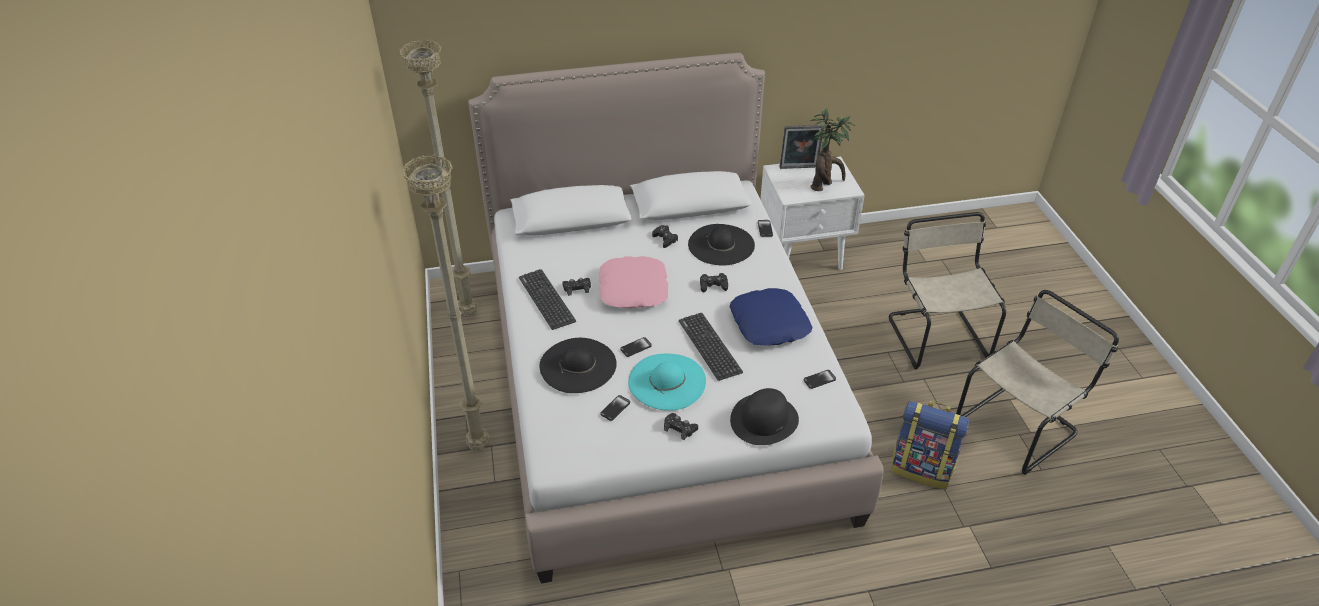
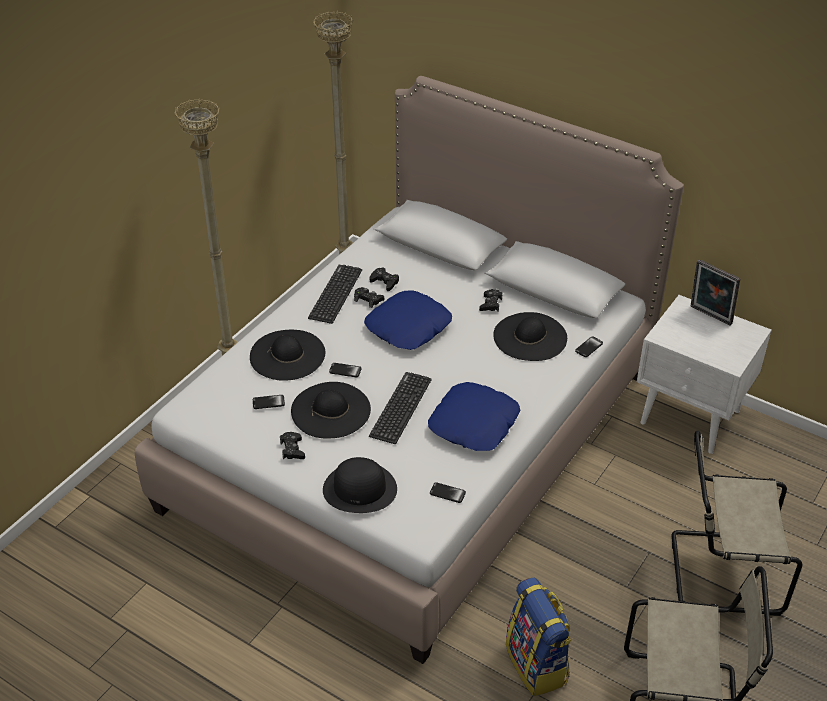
camera: 45 degrees right, 0 degrees up
pink pillow [599,256,668,309] -> blue pillow [364,290,452,350]
turquoise hat [628,354,706,411] -> black hat [291,382,371,439]
black game controller [700,273,728,292] -> black game controller moved to [370,267,399,291]
potted plant [810,109,855,191] -> none
beige chair [889,212,1006,369] -> beige chair turned 120 degrees counterclockwise [672,431,802,616]

